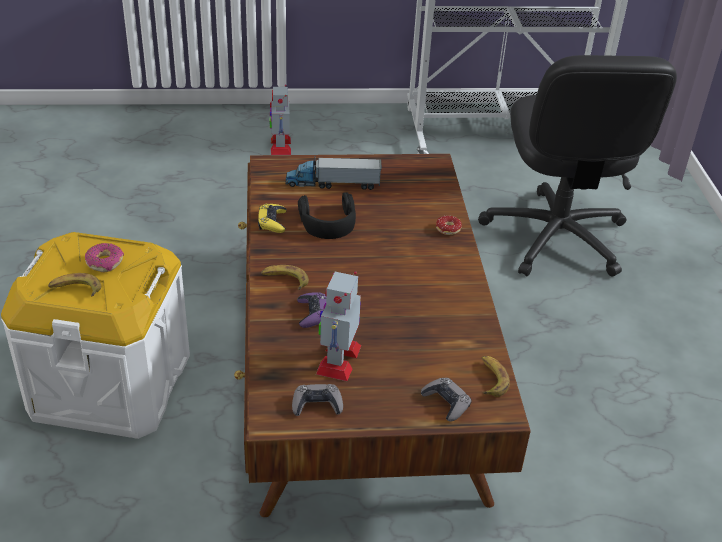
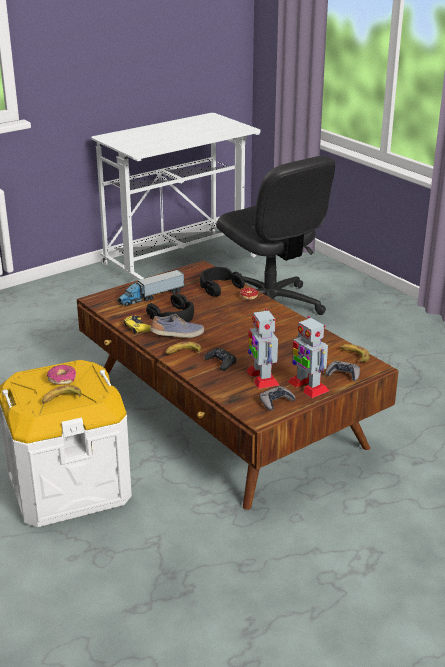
camera: 30 degrees left, 10 degrees down
toy robot [270,84,291,155] -> toy robot moved to [288,316,329,398]
purple game controller [297,292,326,328] -> black game controller [204,348,236,371]
none -> shoe [150,314,204,338]
none -> black headphones [200,267,245,297]

